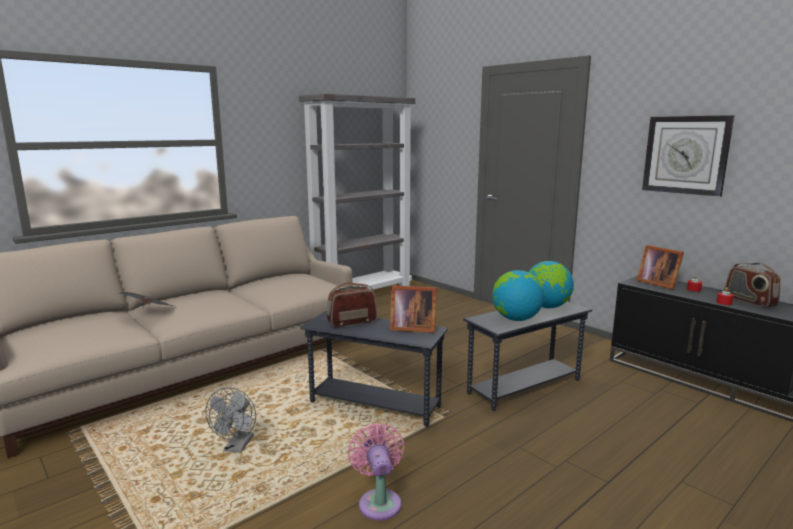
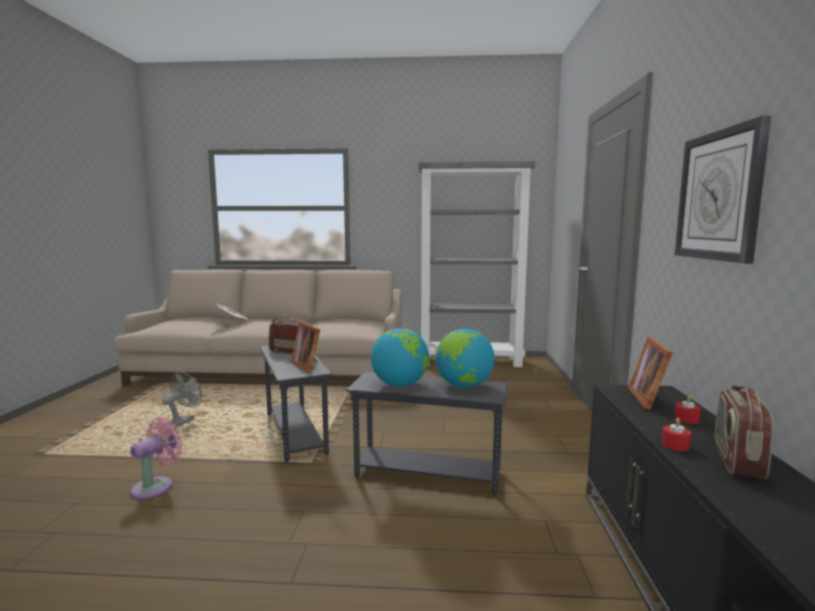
camera: 45 degrees right, 5 degrees down
grey fan [205,387,256,453] -> grey fan turned 150 degrees clockwise [162,372,202,427]

